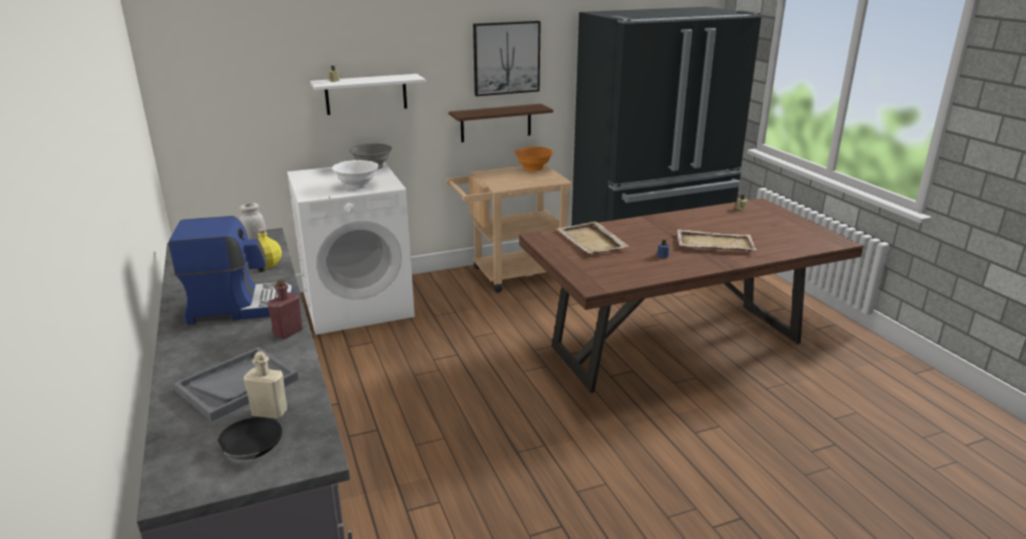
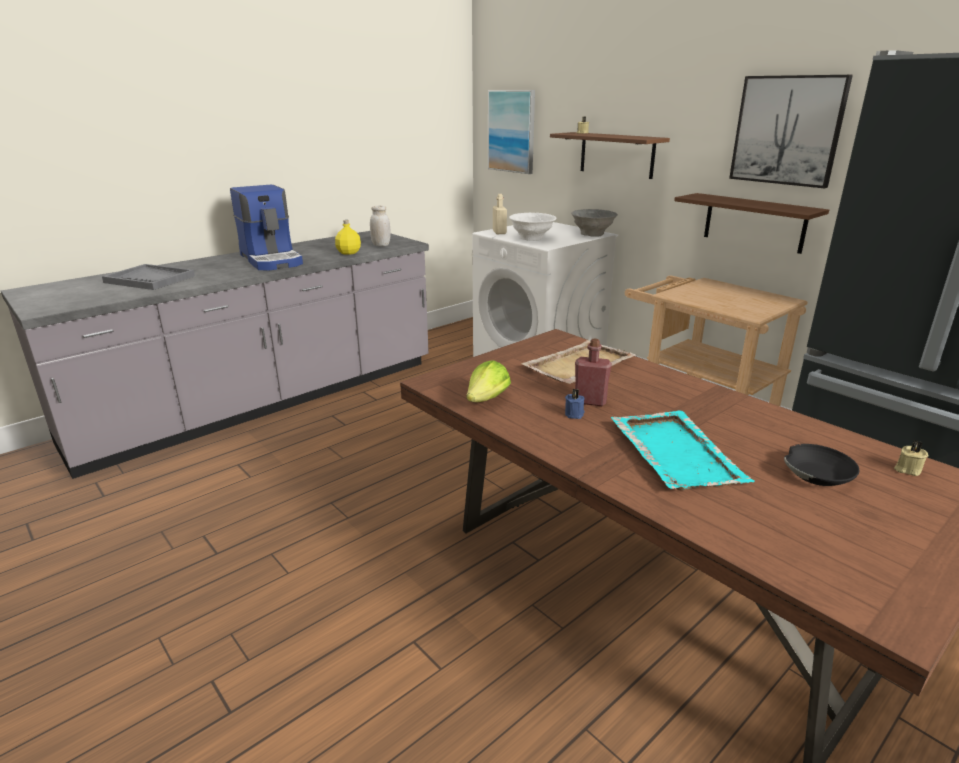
camera: 70 degrees right, 0 degrees up
black bowl [218,417,282,460] -> black bowl moved to [784,444,859,486]
beige bottle [244,351,287,419] -> beige bottle moved to [493,194,507,234]
red bottle [268,279,303,339] -> red bottle moved to [575,339,612,406]
white shelf [310,74,426,115] -> brown shelf [550,132,670,179]
orange bowl [514,147,553,172] -> none
beige tray [677,229,757,251] -> turquoise tray [611,410,755,490]
none -> lettuce [466,360,511,402]
none -> picture [488,90,535,174]

